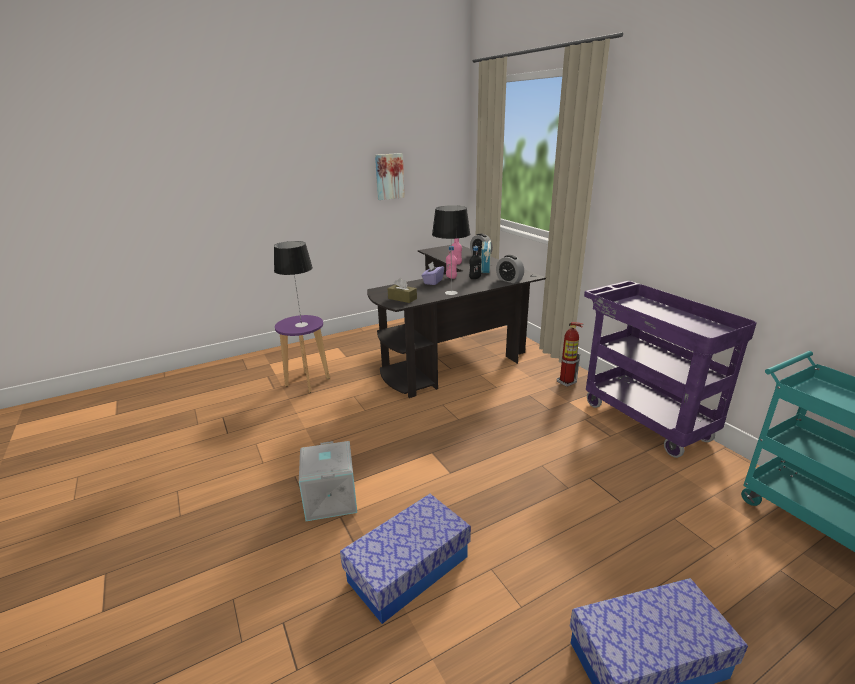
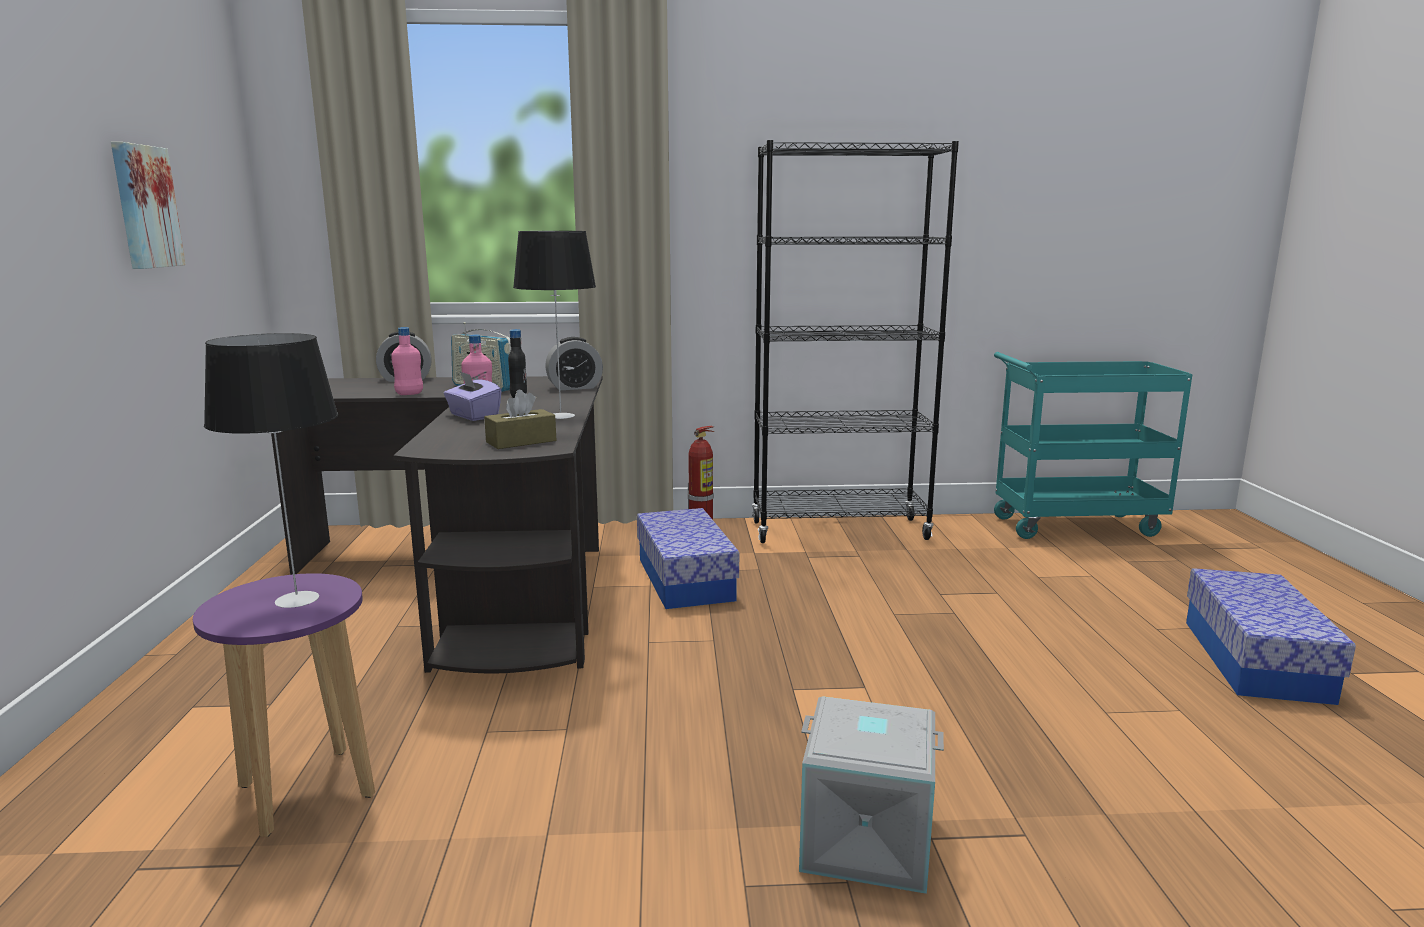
camera: 65 degrees left, 10 degrees down
storage box [340,494,471,624] -> storage box moved to [637,508,739,609]
purple cart [584,281,757,458] -> black bookcase [752,140,959,543]

